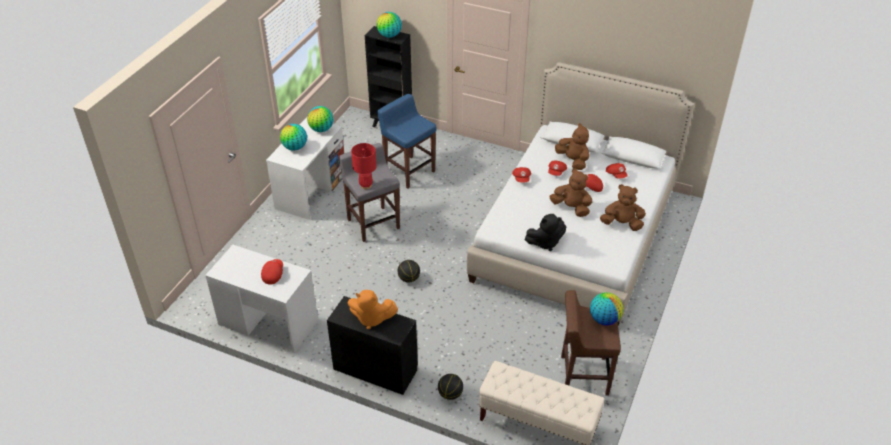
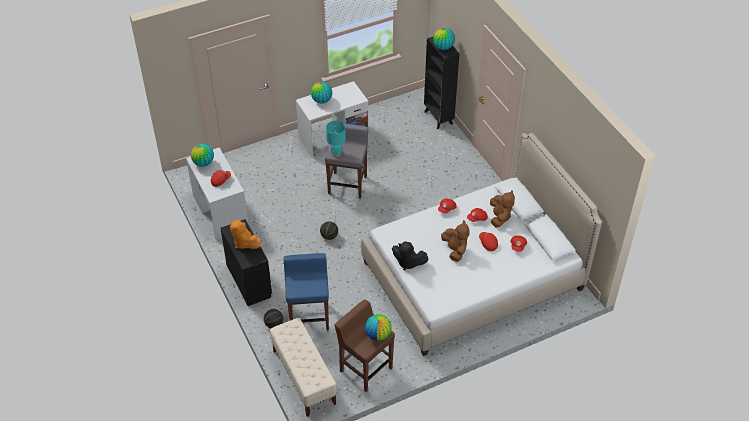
camera: 40 degrees right, 5 degrees up
globe [307,106,334,132] -> globe moved to [191,144,214,167]
red table lamp [351,143,377,189] -> turquoise table lamp [326,121,346,157]
blue stool [377,94,436,189] -> blue stool moved to [284,253,329,330]
brown plush toy [600,184,646,231] -> none

